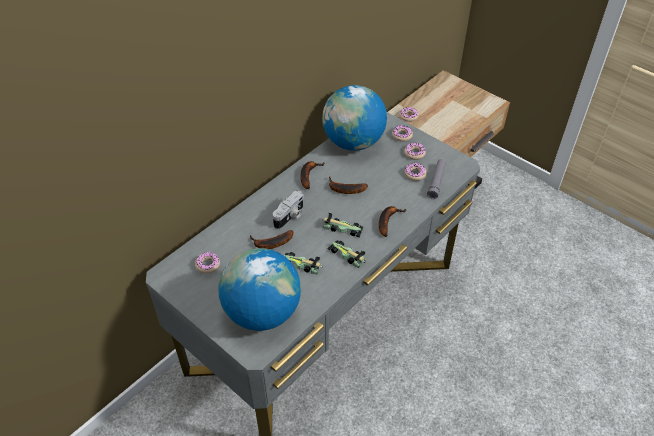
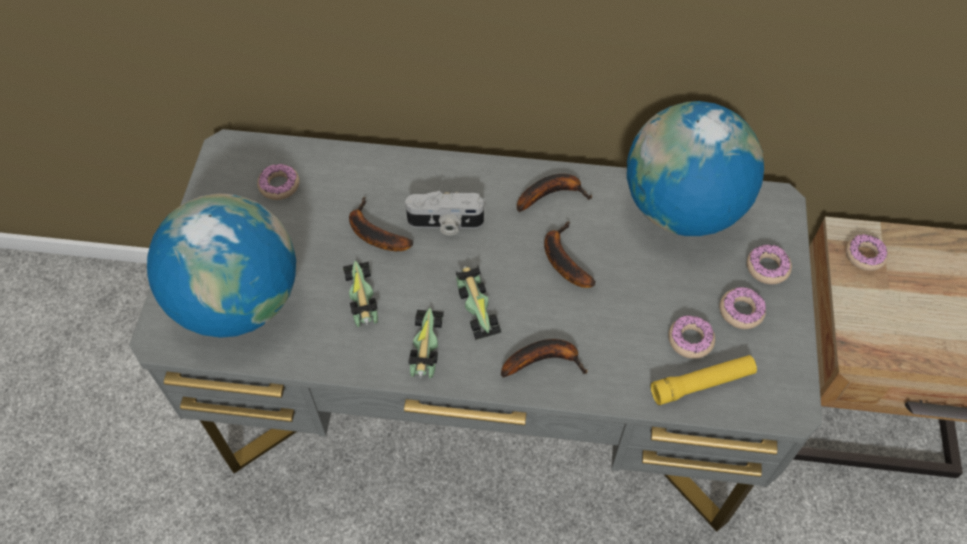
camera: 55 degrees right, 10 degrees up
grey flashlight [427,159,446,199] -> yellow flashlight [651,355,757,405]

